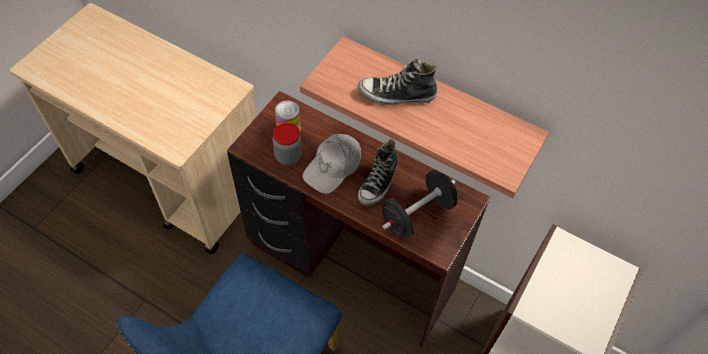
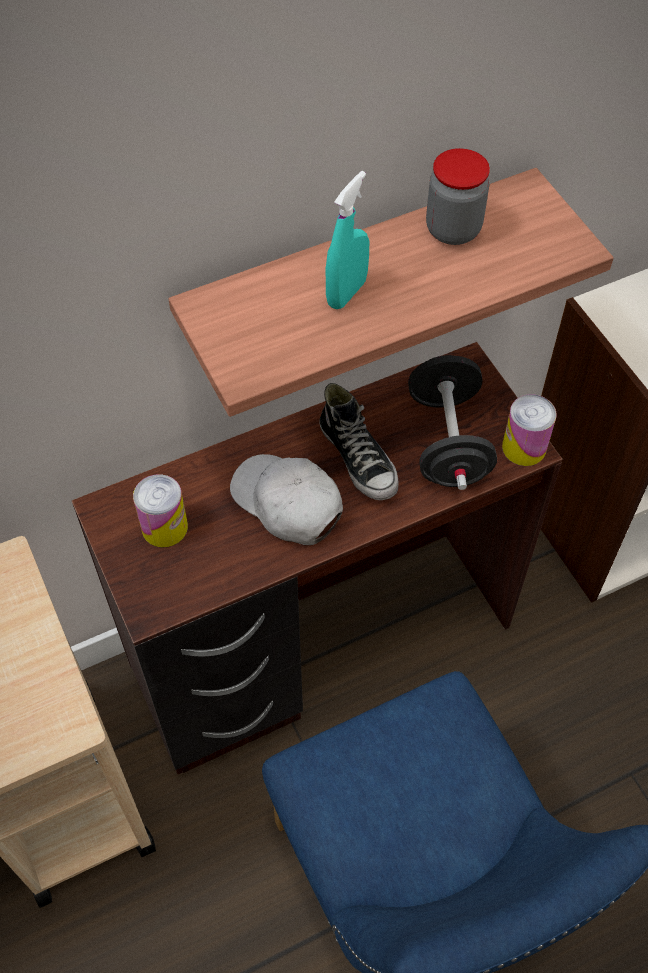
camera: 55 degrees left, 0 degrees up
jar [273,123,302,166] -> jar moved to [426,148,490,245]
white cap [302,134,361,194] -> white cap turned 150 degrees clockwise [230,454,343,545]
shoe [358,59,437,105] -> turquoise spray bottle [326,171,369,309]
none -> can [502,394,557,466]

